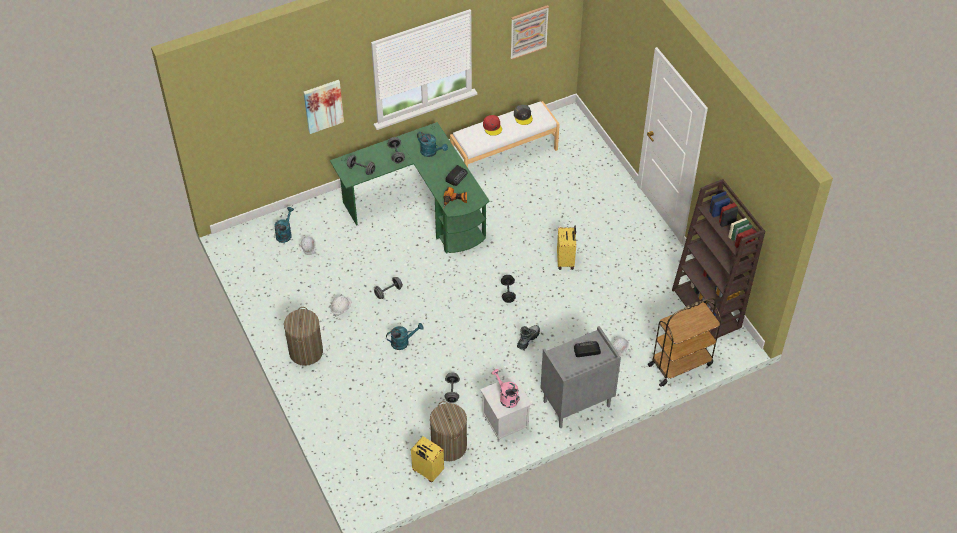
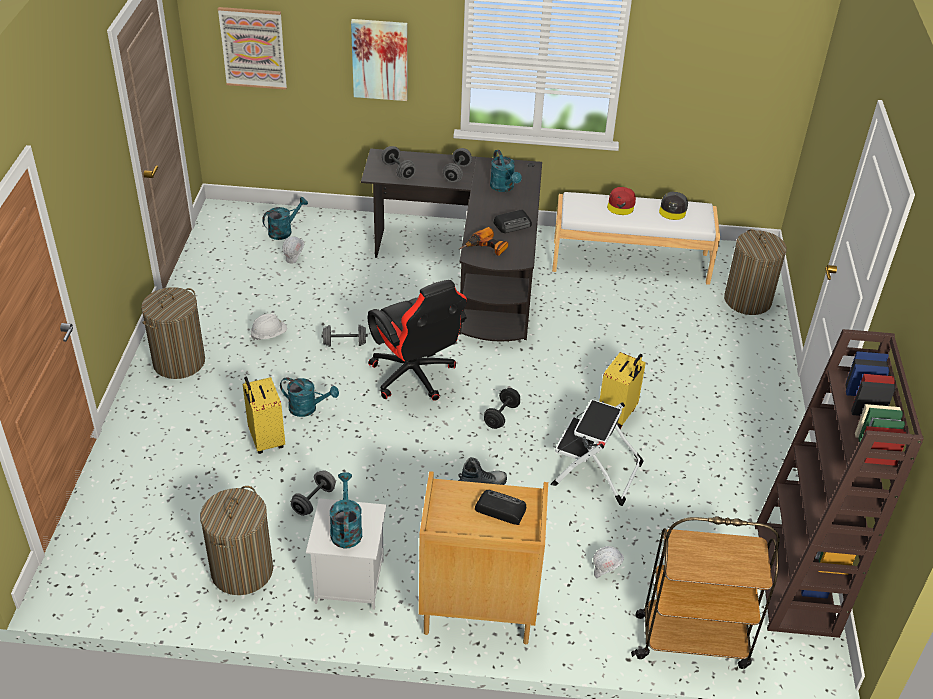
camera: 30 degrees right, 10 degrees down
green desk [330,122,489,254] -> black desk [361,148,542,341]
yellow suitcase [411,436,444,482] -> yellow suitcase moved to [243,377,285,454]
pink watering can [492,369,520,408] -> turquoise watering can [330,472,362,549]
picture [510,5,549,60] -> picture moved to [218,7,287,90]
grey cabinet [541,326,621,428] -> brown cabinet [419,471,548,645]
none -> black office chair [368,280,467,401]
none -> step ladder [551,399,644,506]
none -> laundry basket [724,229,787,315]

